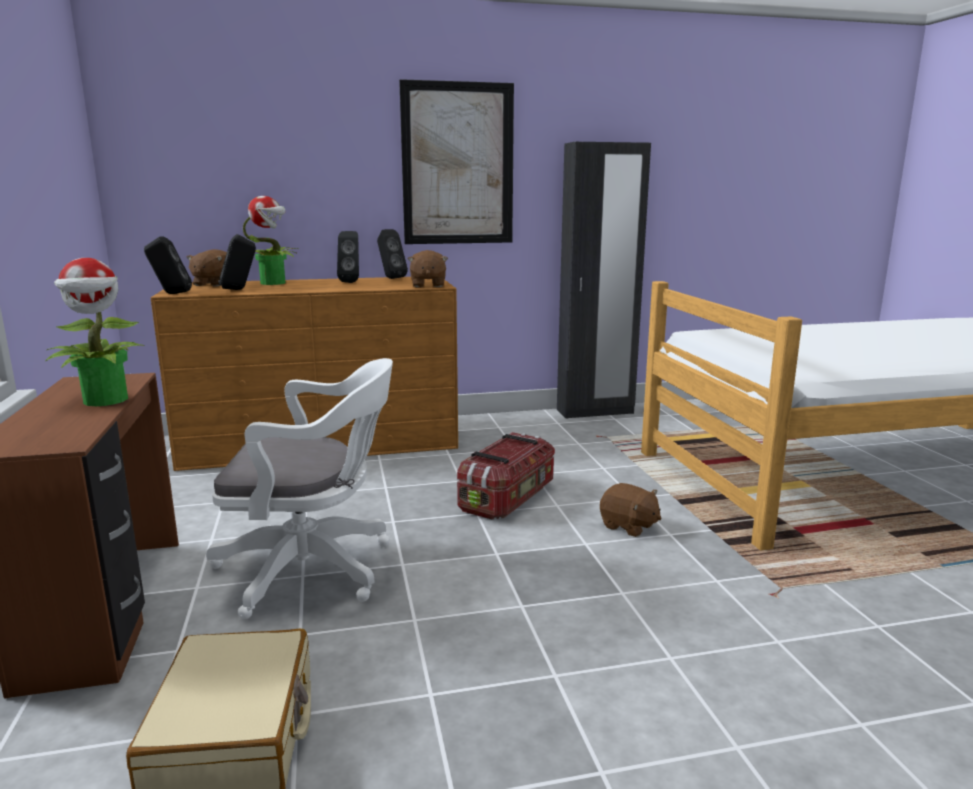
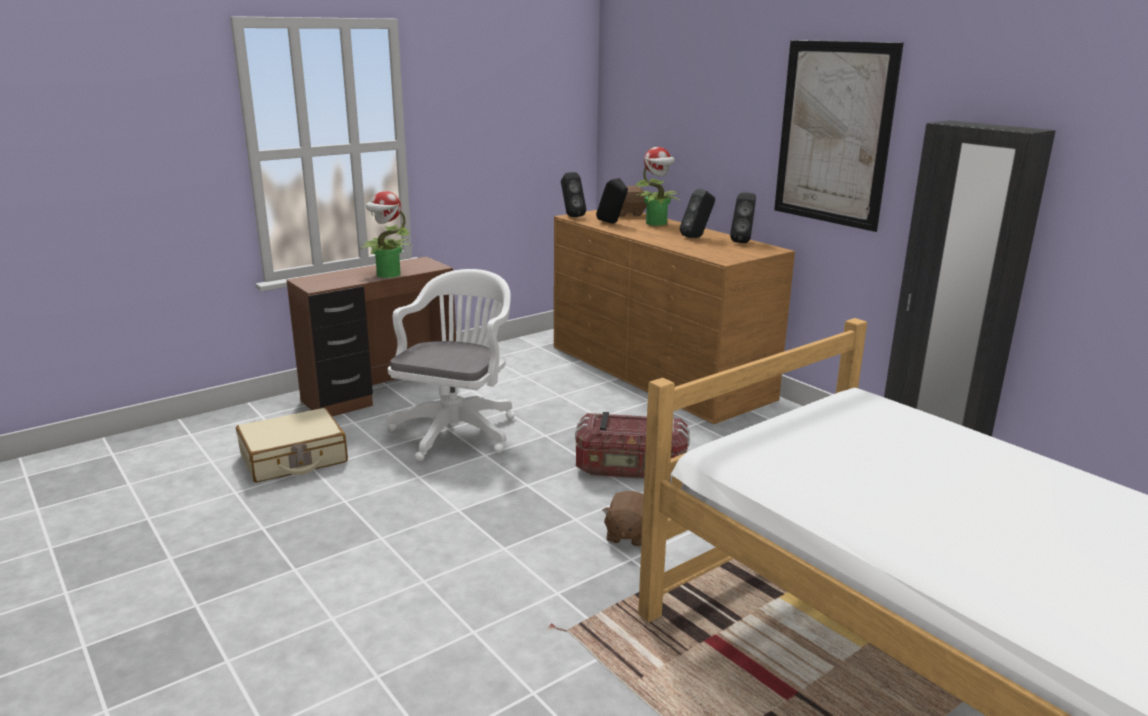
camera: 65 degrees right, 5 degrees up
white office chair [206,358,393,619] -> white office chair turned 135 degrees counterclockwise [386,269,515,461]
brown plush toy [408,250,448,287] -> none

